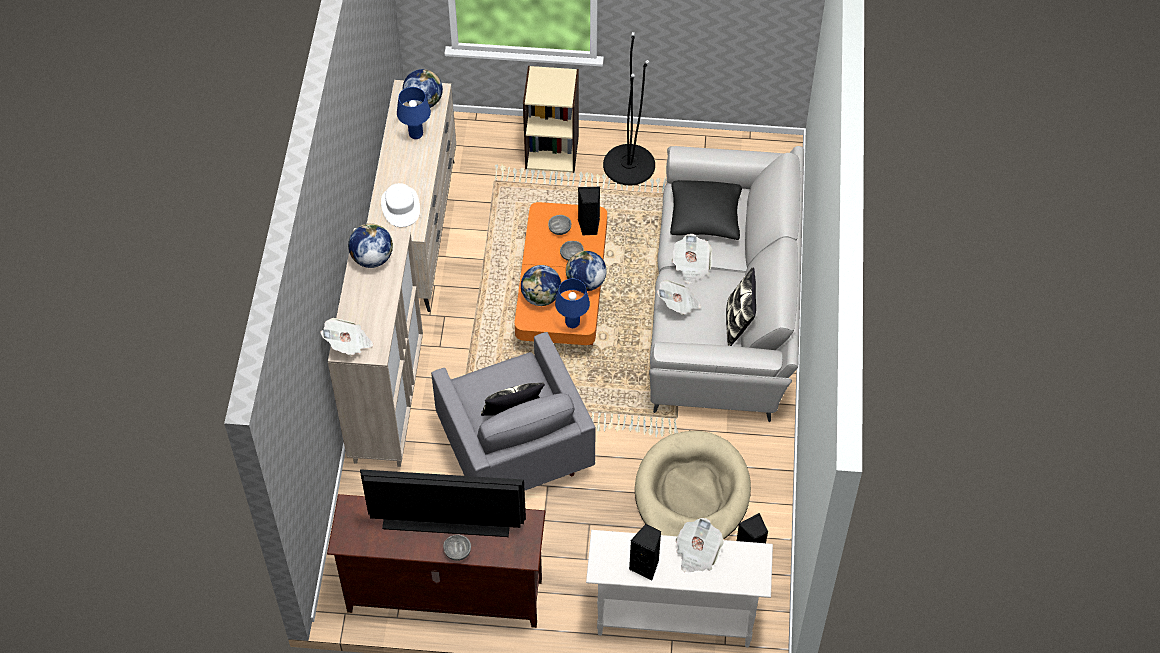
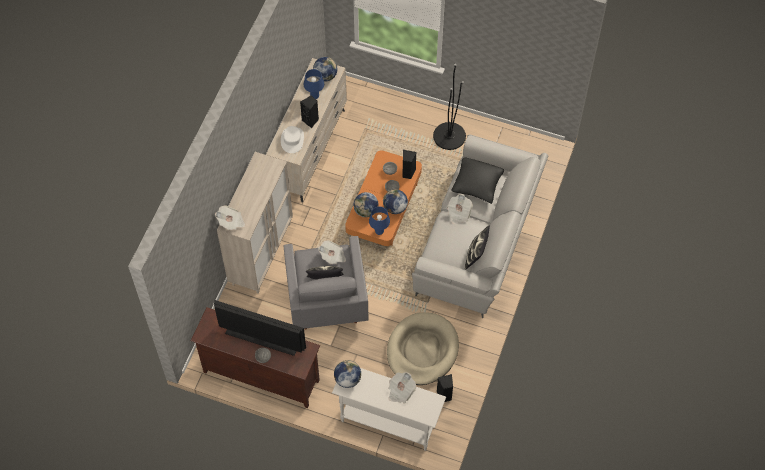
camera: 15 degrees right, 5 degrees up
globe [348,223,393,268] -> globe moved to [334,360,361,388]
beige bookcase [523,66,579,173] -> none
black speaker [629,524,661,580] -> black speaker moved to [300,96,319,128]
newspaper [657,280,701,315] -> newspaper moved to [318,240,346,265]

